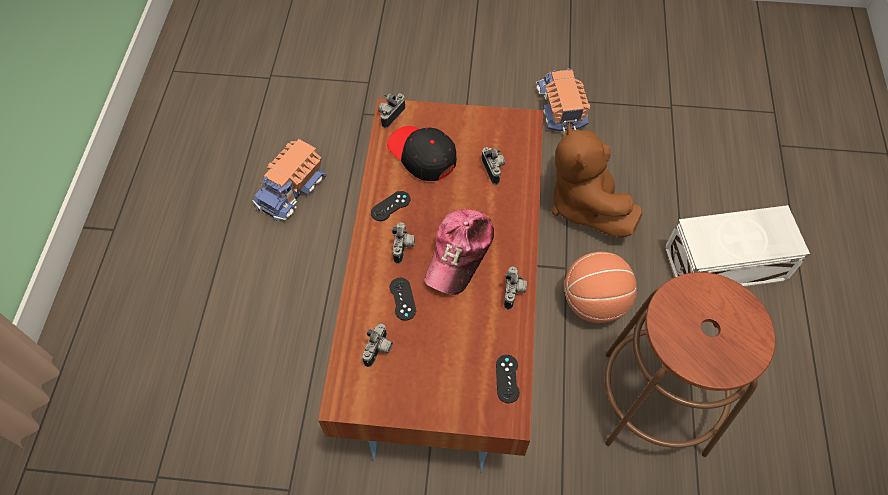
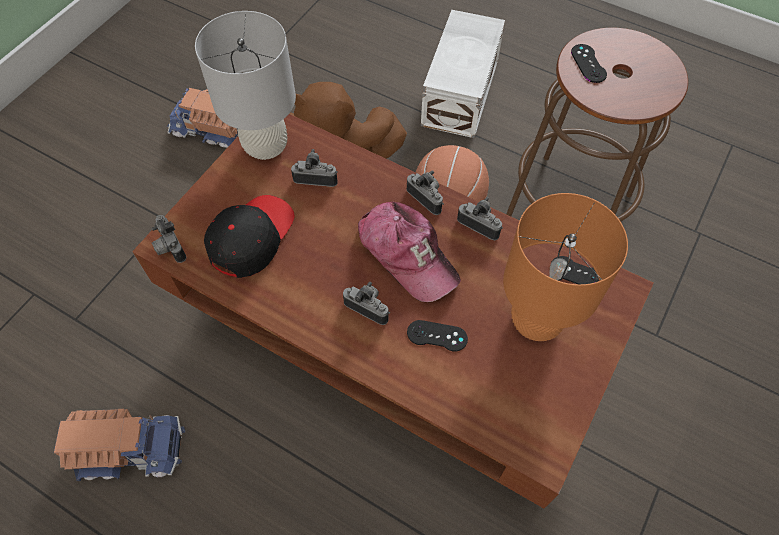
camera: 65 degrees left, 0 degrees up
toy truck [252,139,326,222] -> toy truck turned 60 degrees counterclockwise [54,409,185,481]
camera [362,324,393,367] -> camera moved to [406,170,444,215]
black game controller [371,191,410,221] -> black game controller moved to [571,44,607,83]
black cap [387,126,457,181] -> black cap turned 135 degrees clockwise [204,195,294,278]
none -> grey table lamp [195,11,296,160]
none -> orange table lamp [503,193,628,341]

